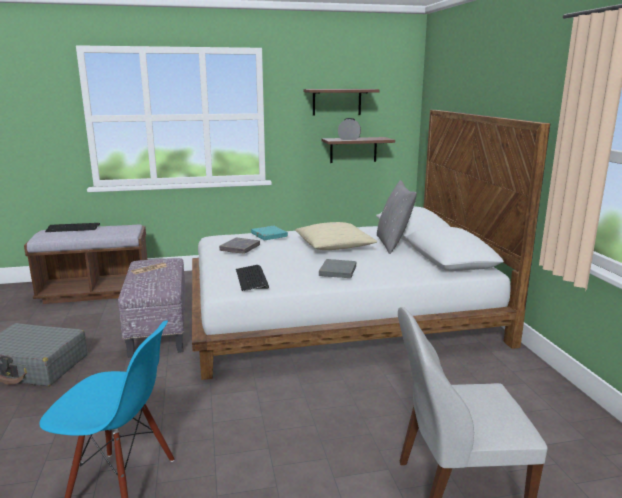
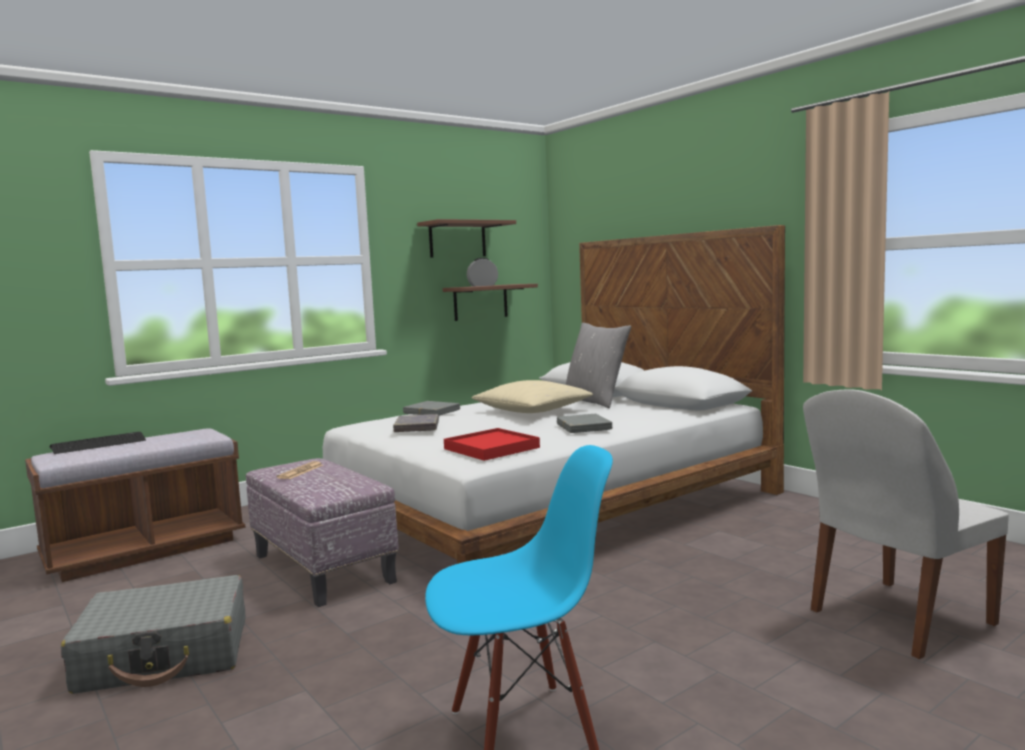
camera: 25 degrees left, 10 degrees down
keyboard [236,265,269,291] -> red tray [444,428,540,461]
turquoise book [251,226,288,240] -> grey book [403,401,460,416]

